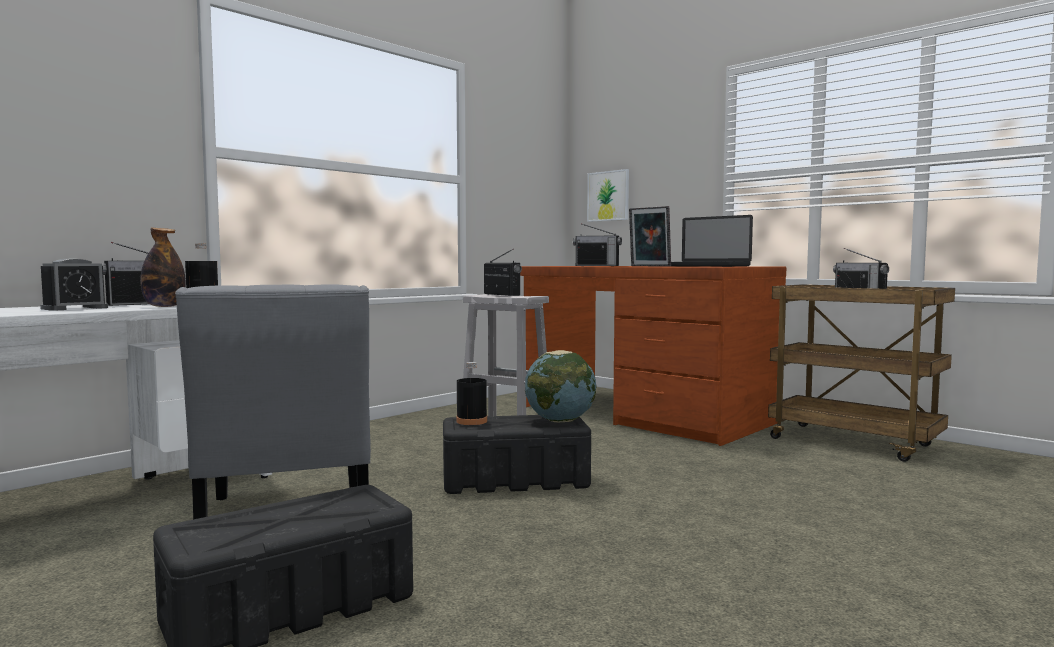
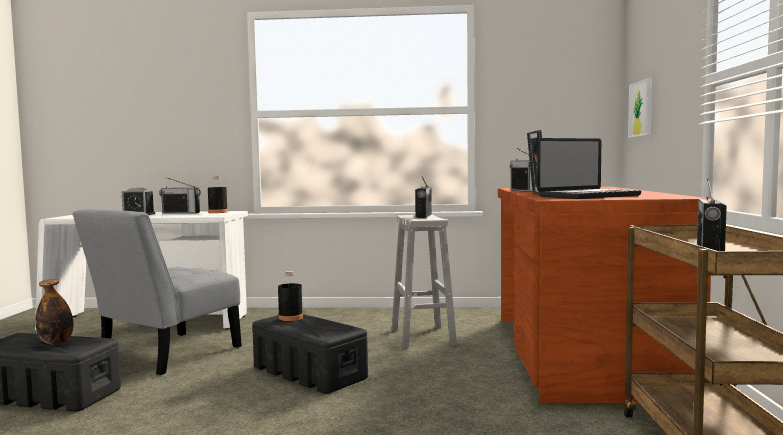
camera: 50 degrees right, 0 degrees up
bottle [140,228,186,307] -> bottle moved to [36,279,73,344]
globe [525,350,597,423] -> none
laptop [671,215,753,267] -> laptop turned 120 degrees counterclockwise [537,138,641,199]

